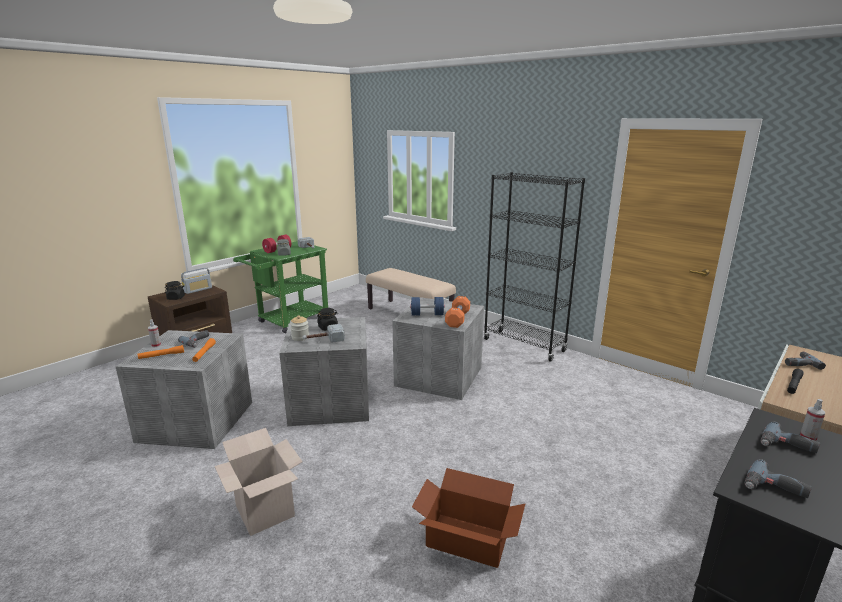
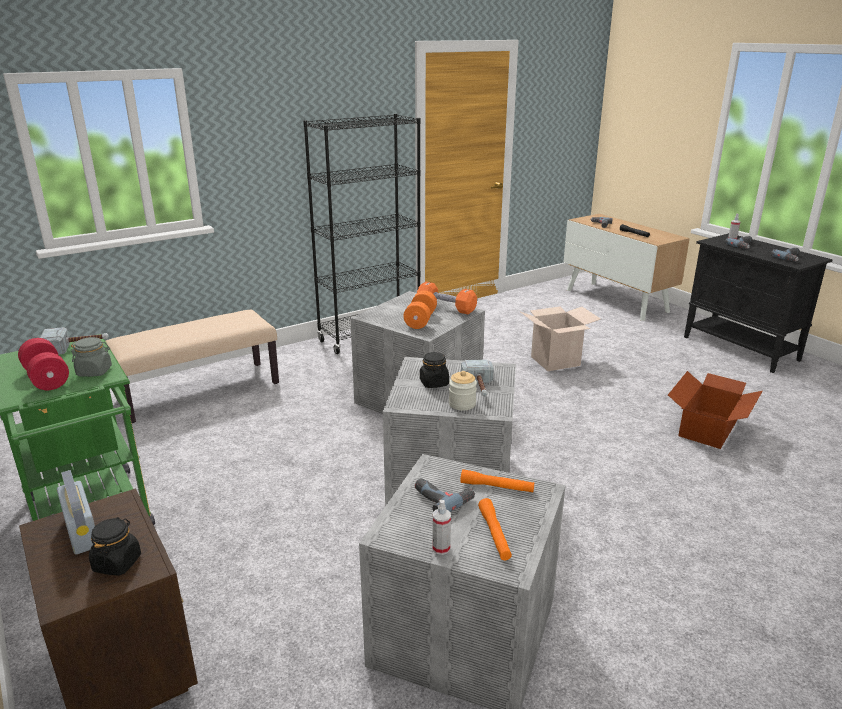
camera: 75 degrees left, 5 degrees up
cardboard box [215,428,303,536] -> cardboard box moved to [521,306,601,371]
blue dumbbell [410,297,445,316] -> orange dumbbell [404,291,437,329]

